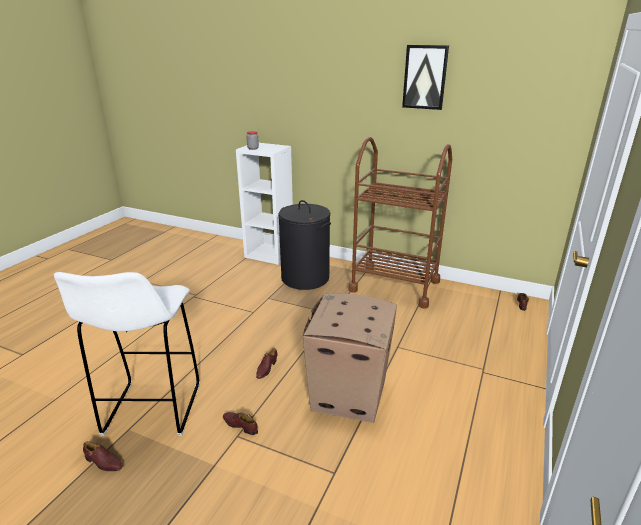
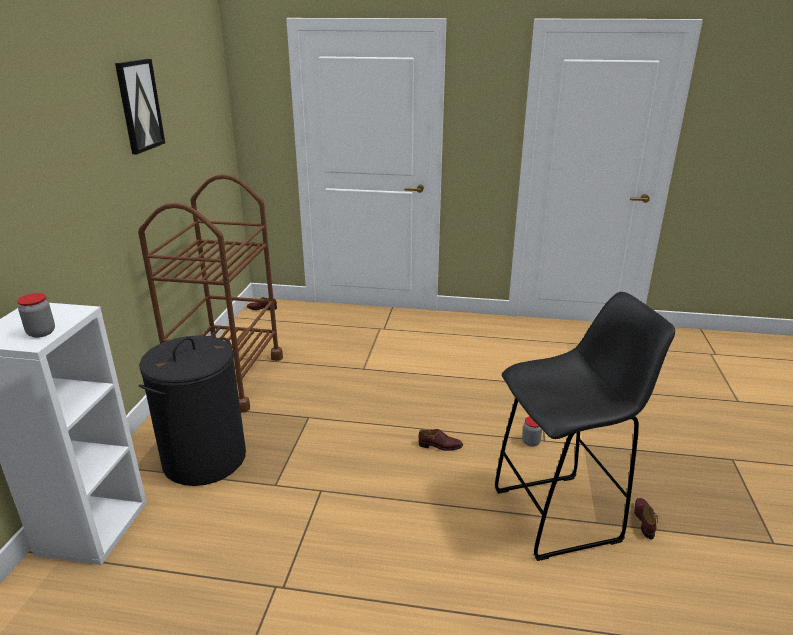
camera: 105 degrees left, 0 degrees up
white stool [54,272,200,436] -> black stool [495,292,675,561]
brown shoe [223,412,258,435] -> jar [522,416,542,447]
cardboard box [303,294,397,423] -> none

